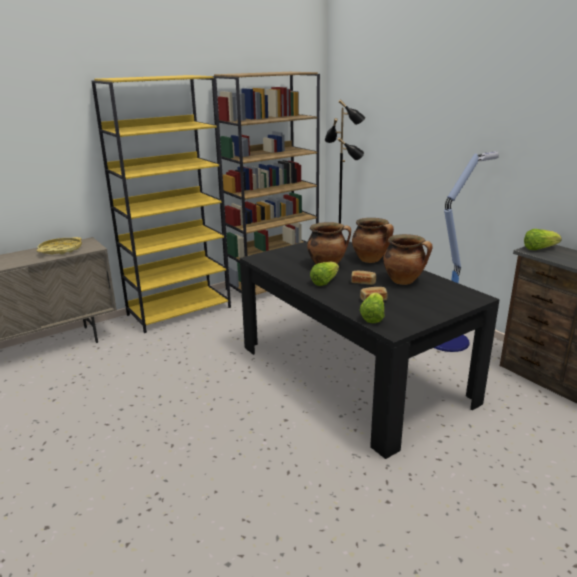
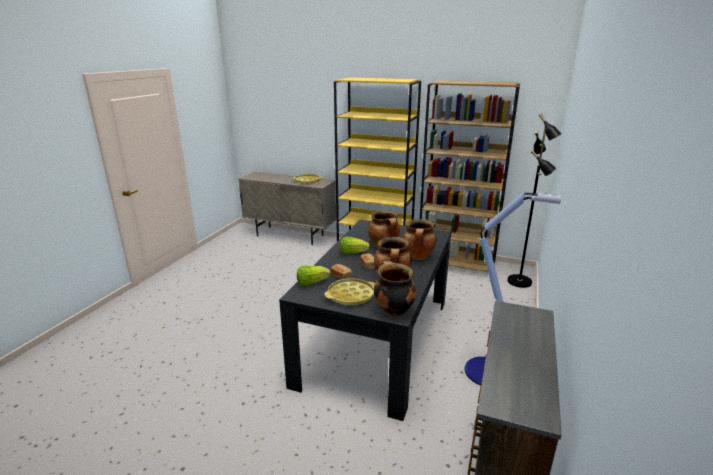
camera: 55 degrees right, 0 degrees up
lettuce [524,229,562,250] -> none
none -> yellow tray [324,278,375,306]
none -> cooking pot [374,261,417,317]

